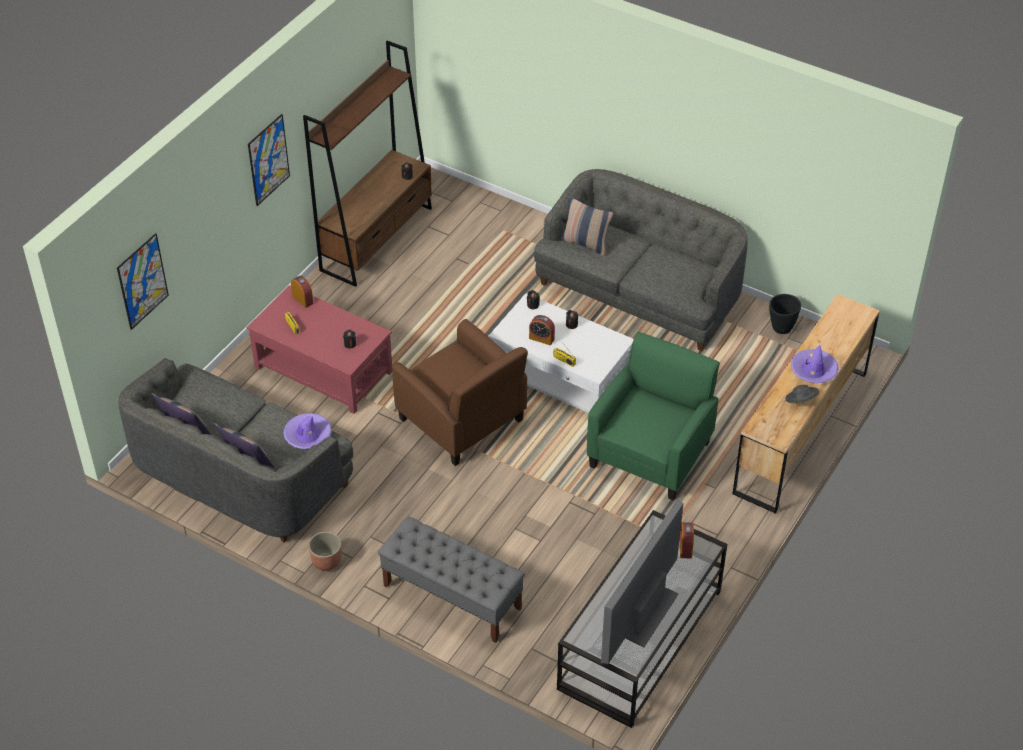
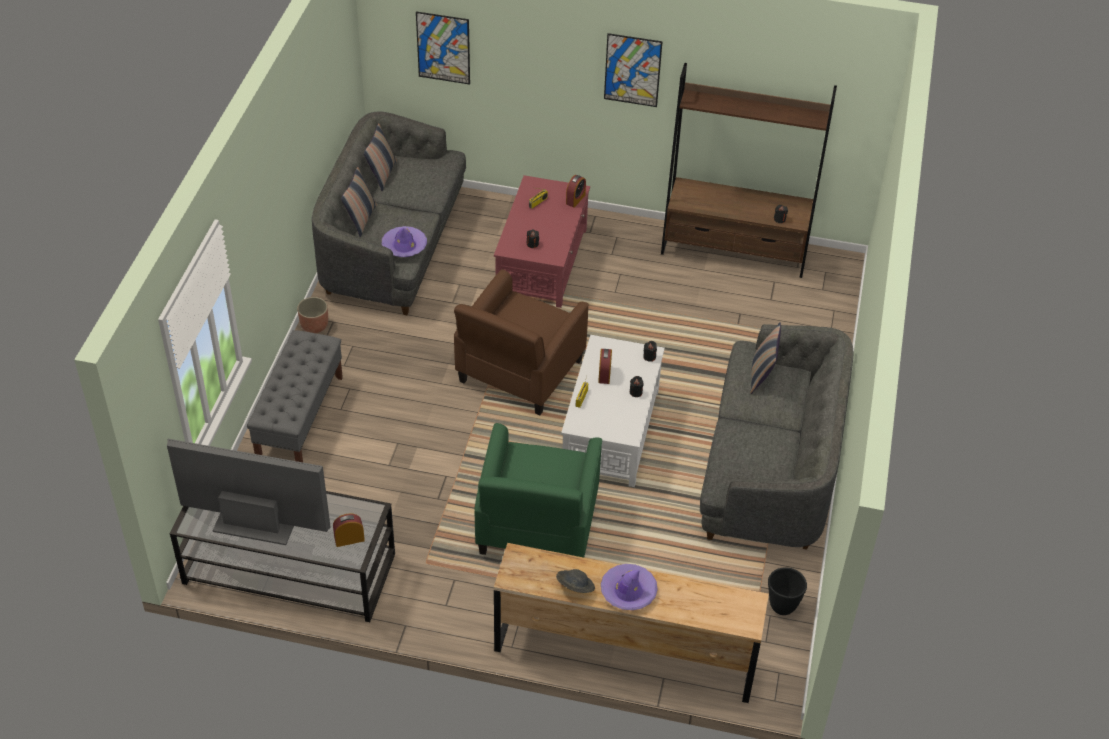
camera: 70 degrees right, 0 degrees up
green armchair [587,332,720,500] -> green armchair turned 90 degrees clockwise [474,423,602,558]

